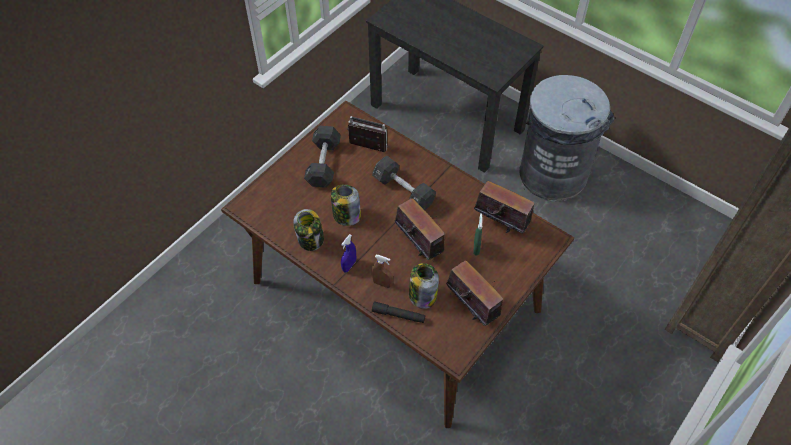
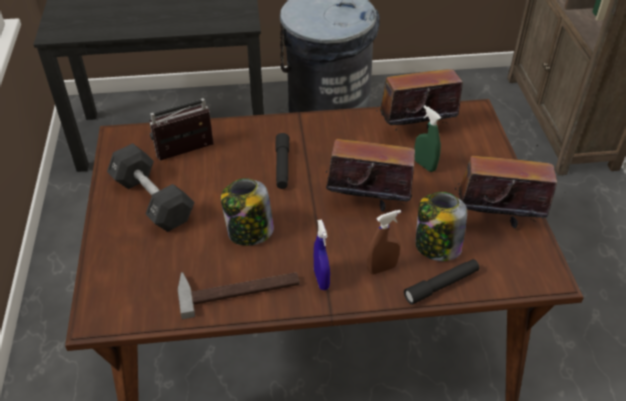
camera: 45 degrees left, 10 degrees down
jar [293,209,324,251] -> hammer [178,272,300,319]
black dumbbell [372,156,436,210] -> black flashlight [275,133,289,189]

